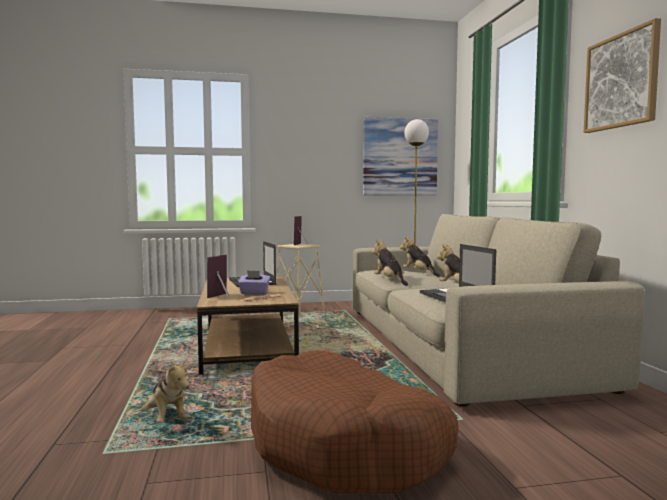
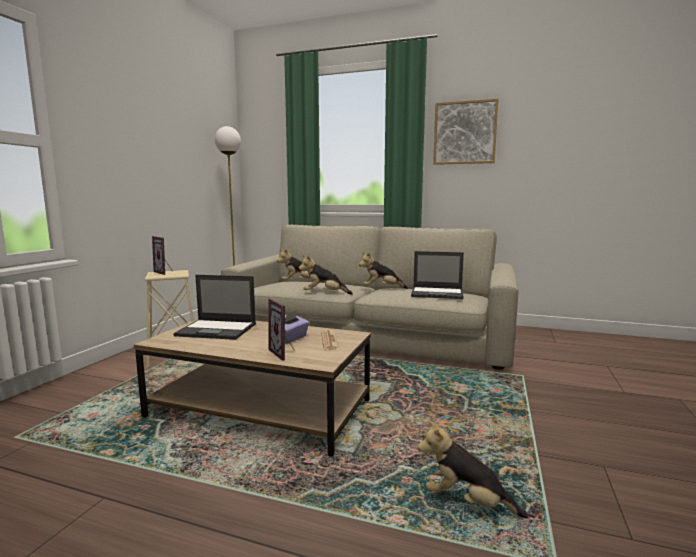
camera: 60 degrees left, 5 degrees up
plush toy [142,360,190,423] -> plush toy turned 150 degrees counterclockwise [418,420,528,518]
brown dog bed [251,350,458,494] -> none
picture [363,117,438,196] -> none

